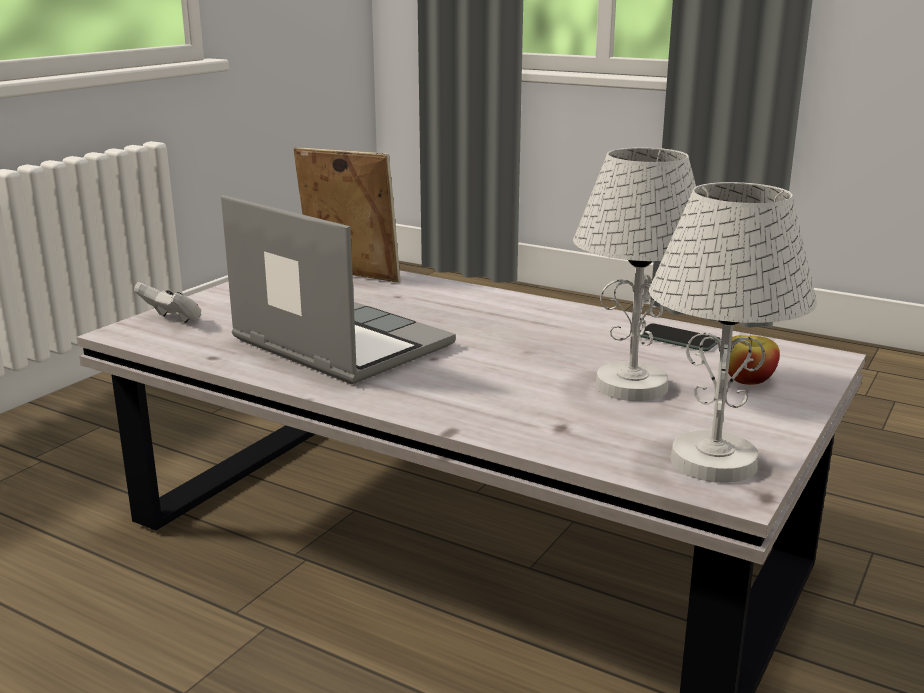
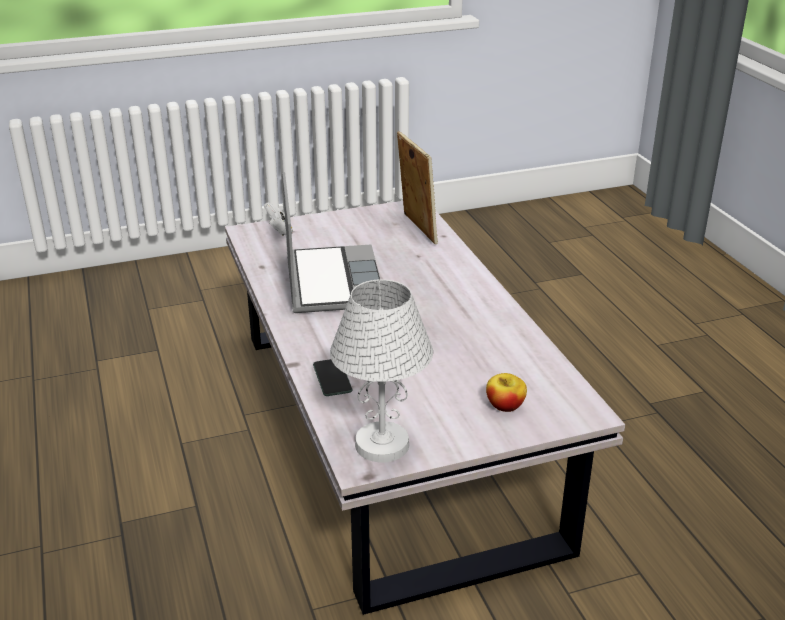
camera: 40 degrees right, 10 degrees up
white table lamp [573,147,696,401] -> none
phone [640,323,721,351] -> phone moved to [313,359,352,396]

